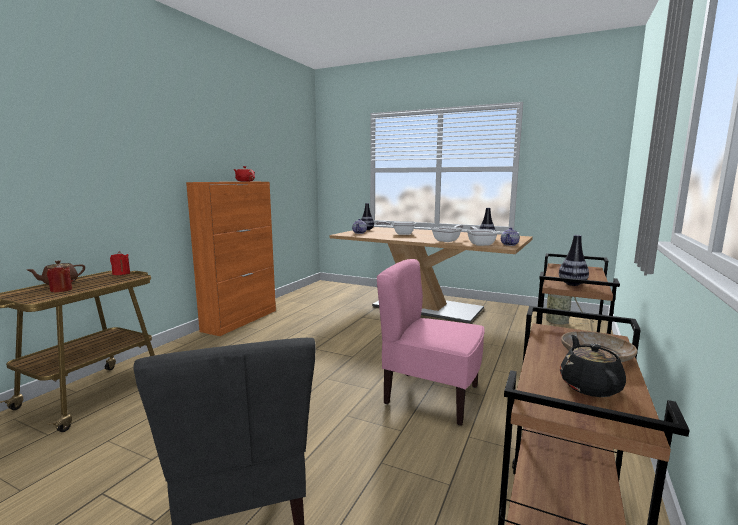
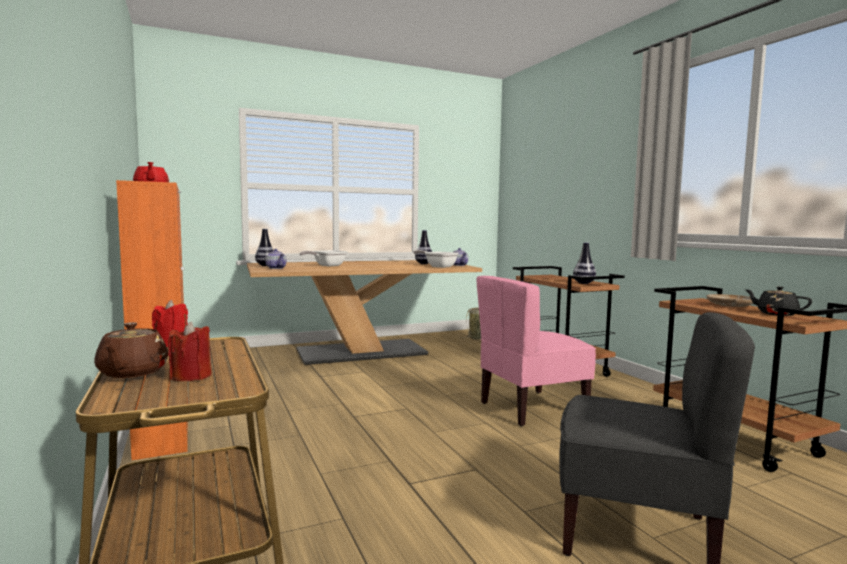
camera: 50 degrees left, 5 degrees down
frying pan [431,225,463,242] -> none

